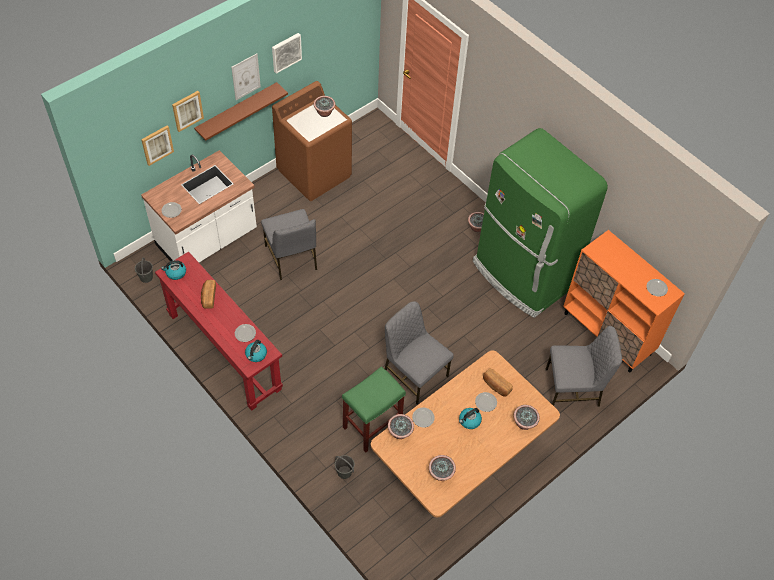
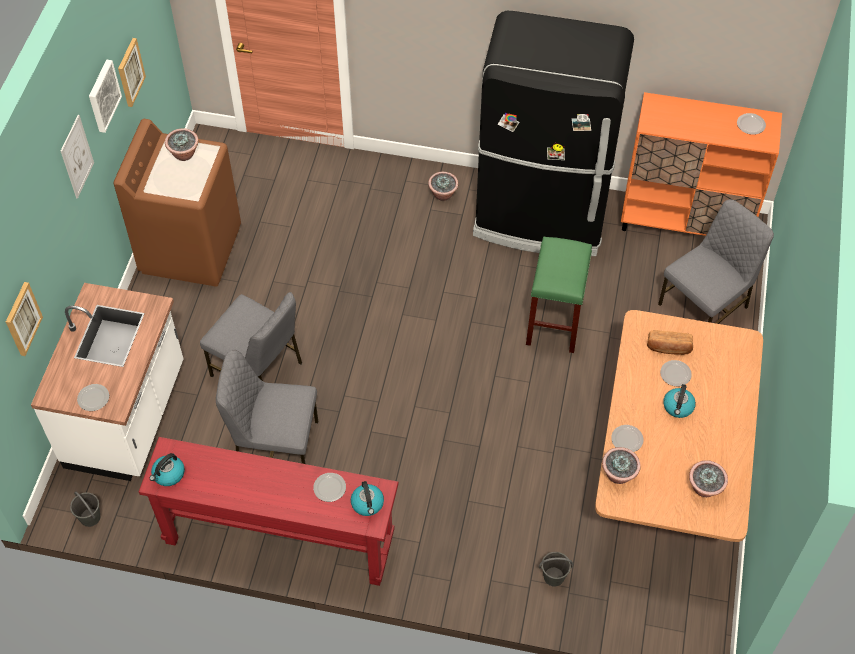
camera: 35 degrees left, 0 degrees up
picture [172,91,204,132] -> picture moved to [118,38,146,107]
brown shelf [194,82,288,141] -> none
bread [201,280,216,309] -> none
green stool [342,366,406,452] -> green stool moved to [526,237,592,353]
grey chair [385,301,454,405] -> grey chair moved to [216,350,318,464]
green fridge [473,128,608,318] -> black fridge [473,11,634,256]
potted plant [514,405,540,430] -> none

